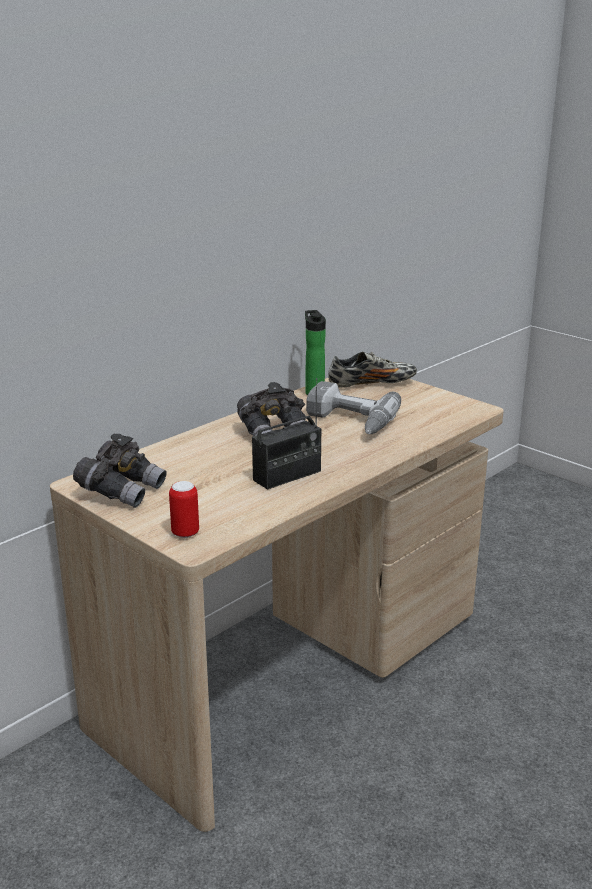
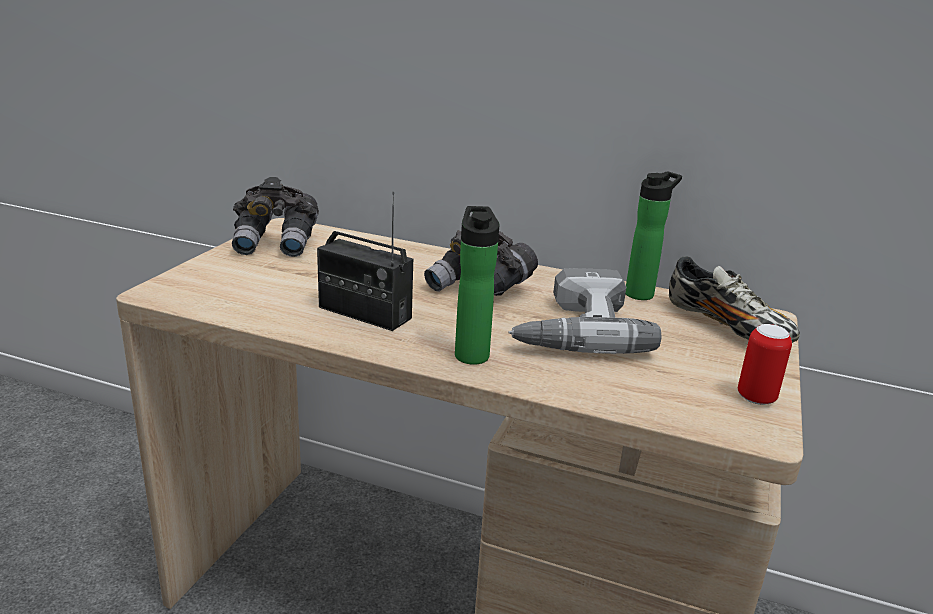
camera: 65 degrees right, 0 degrees up
can [169,481,199,538] -> can moved to [738,324,792,405]
none -> bottle [455,206,499,365]

